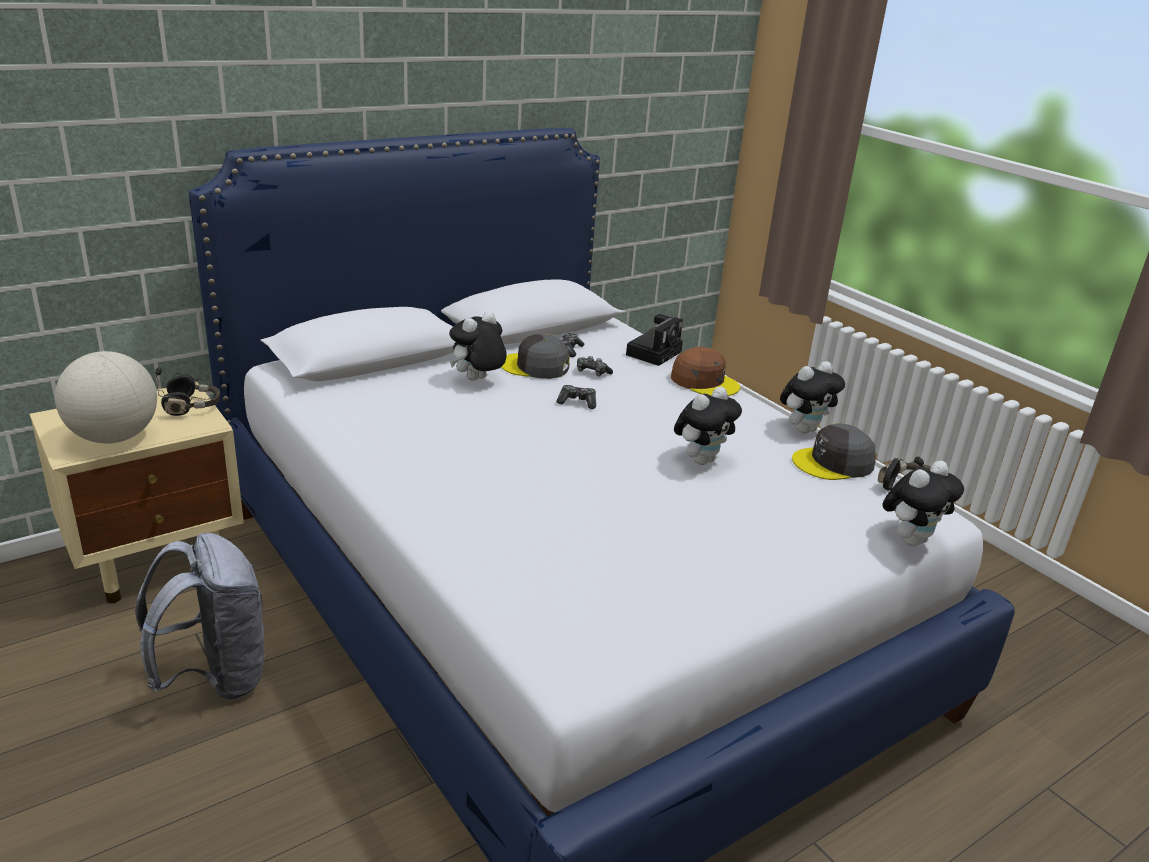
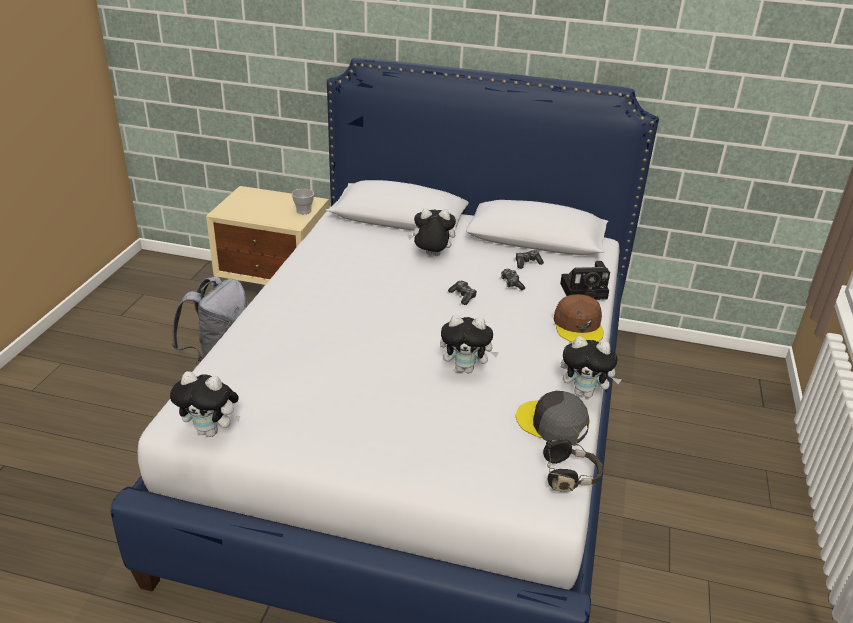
camera: 50 degrees right, 5 degrees up
globe [55,351,157,443] -> none
black headphones [155,367,220,416] -> cup [292,189,314,214]
grey cap [501,334,570,379] -> none
plush toy [882,461,964,546] -> plush toy moved to [170,371,240,437]

